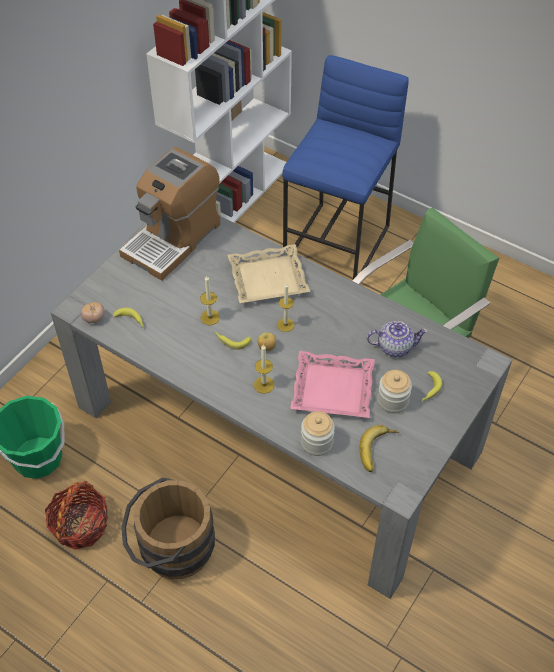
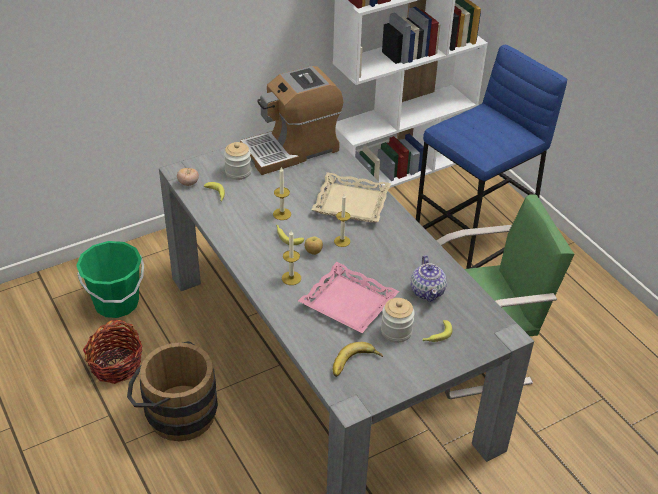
camera: 25 degrees right, 10 degrees down
jar [301,411,335,456] -> jar moved to [224,142,251,180]
teapot [367,321,428,357] -> teapot turned 60 degrees clockwise [411,255,447,302]

